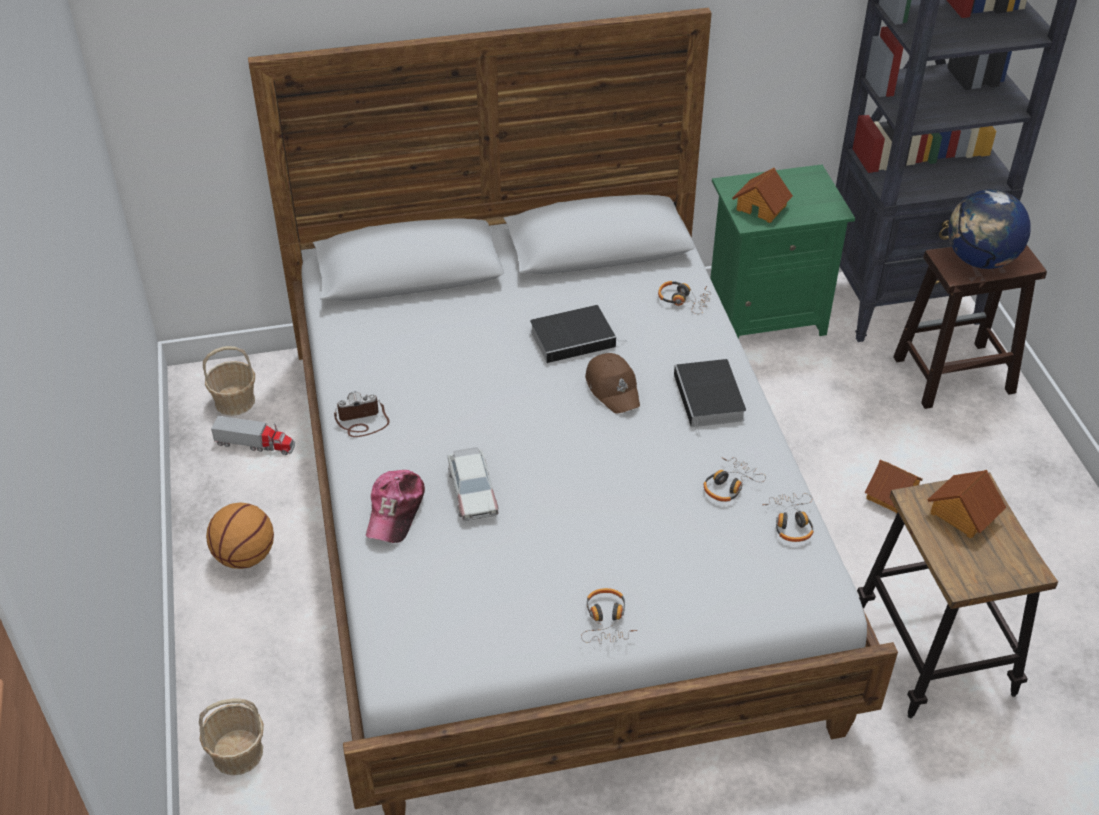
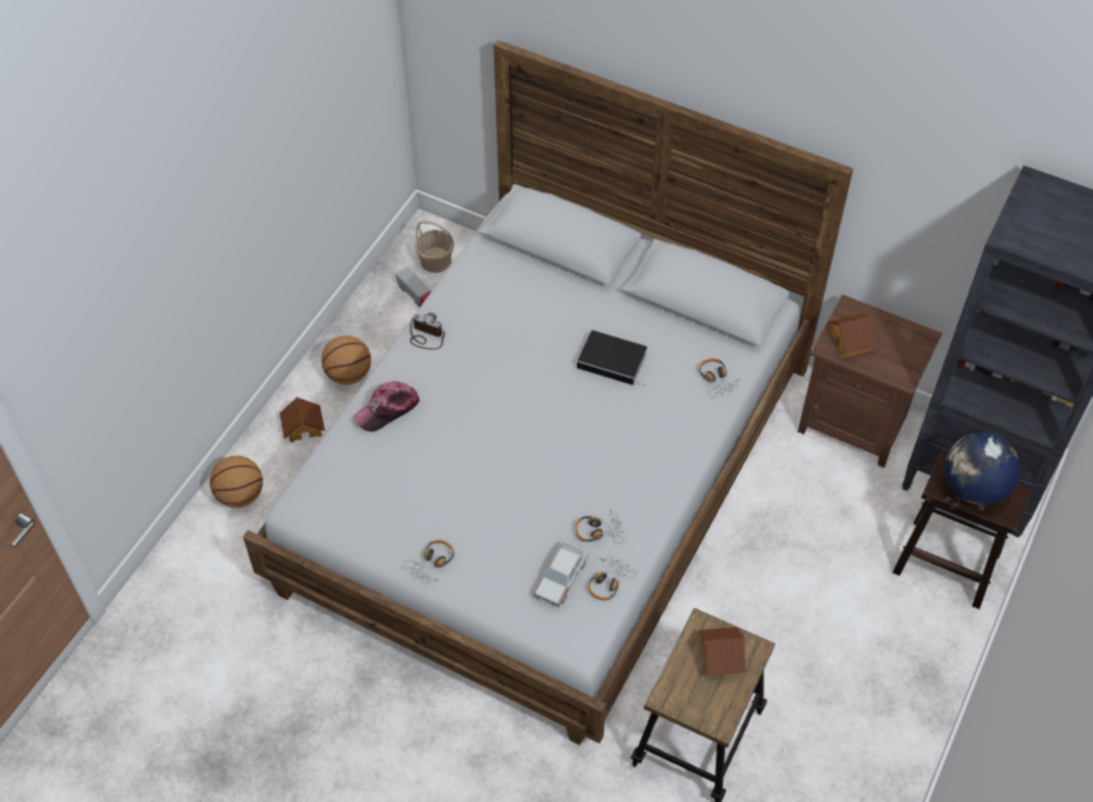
camera: 40 degrees right, 10 degrees up
basket [199,698,264,775] -> basketball [210,456,263,508]
toy car [448,447,499,522] -> toy car moved to [533,541,588,608]
brown cap [585,353,640,414] -> none
book [674,359,746,437] -> none
green nightstand [710,164,855,339] -> brown nightstand [798,294,942,468]
toy house [865,460,923,514] -> toy house moved to [279,397,325,443]

